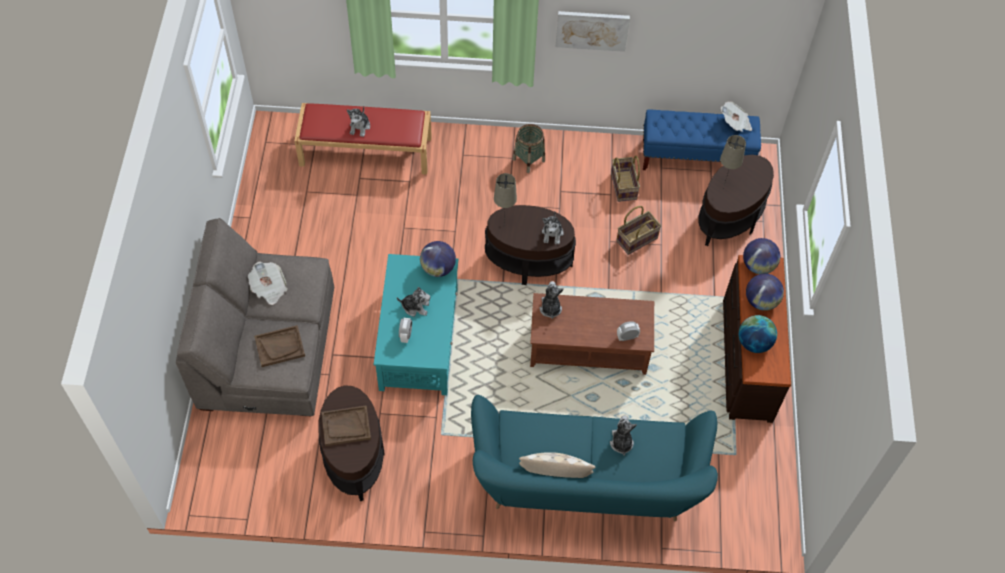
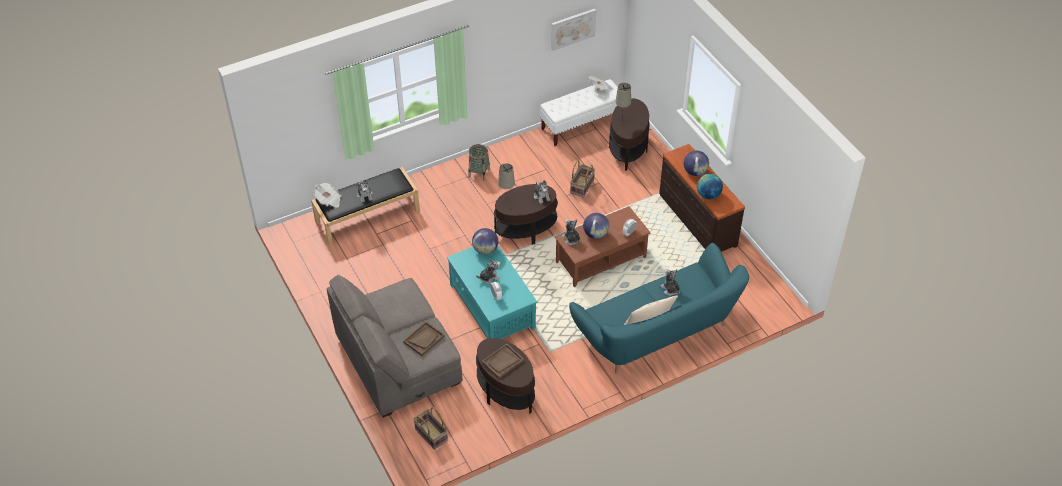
camera: 30 degrees left, 10 degrees down
newspaper [248,261,288,305] -> newspaper moved to [314,183,341,208]
red bench [294,103,432,175] -> black bench [311,167,420,246]
picture [556,11,630,52] -> picture moved to [551,9,596,51]
basket [611,156,640,202] -> basket moved to [413,407,448,450]
blue bench [643,110,761,170] -> white bench [540,79,618,146]
globe [743,238,780,274] -> globe moved to [583,213,609,239]

